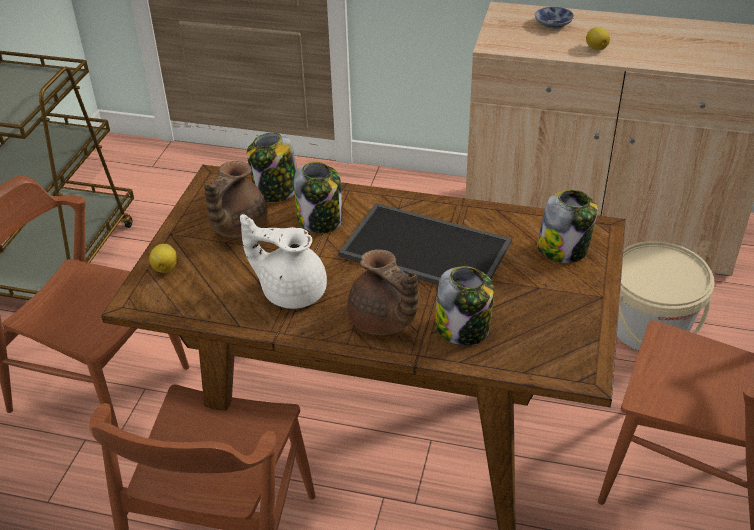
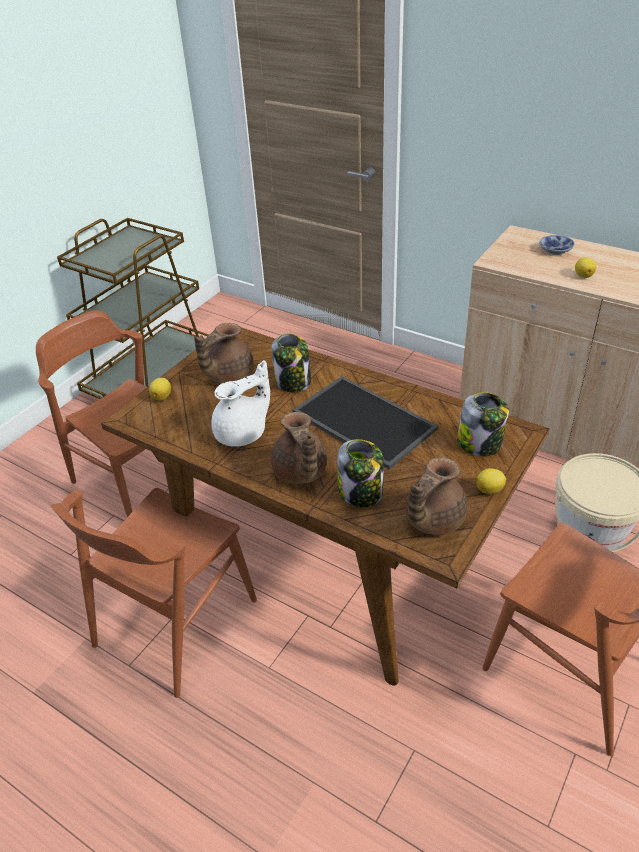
camera: 20 degrees right, 0 degrees up
white teapot [240,214,327,309] -> white teapot turned 105 degrees clockwise [211,360,270,447]
jar [247,133,297,202] -> none
none -> brown teapot [405,457,467,535]
none -> lemon [476,468,506,494]

